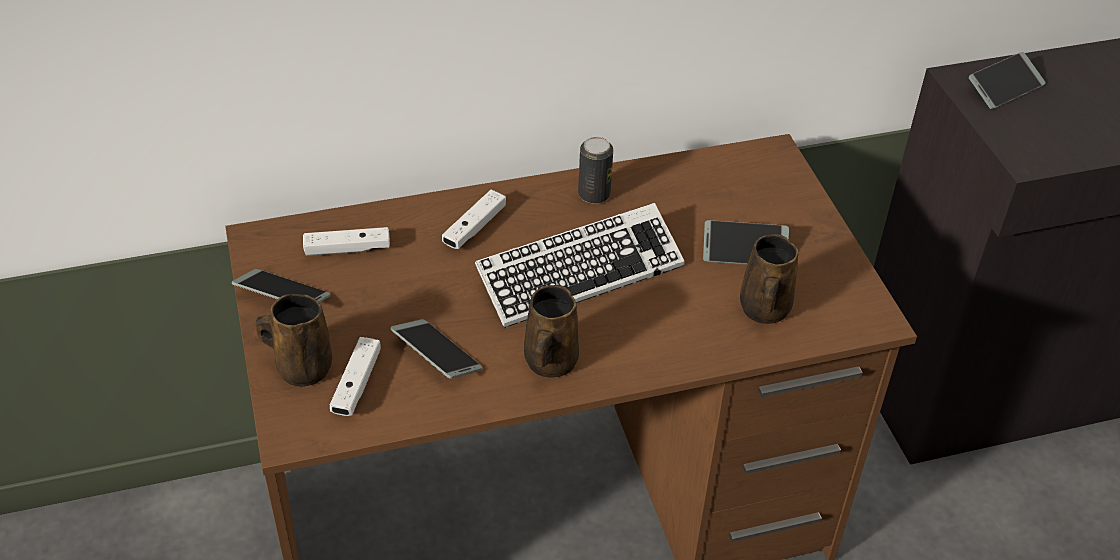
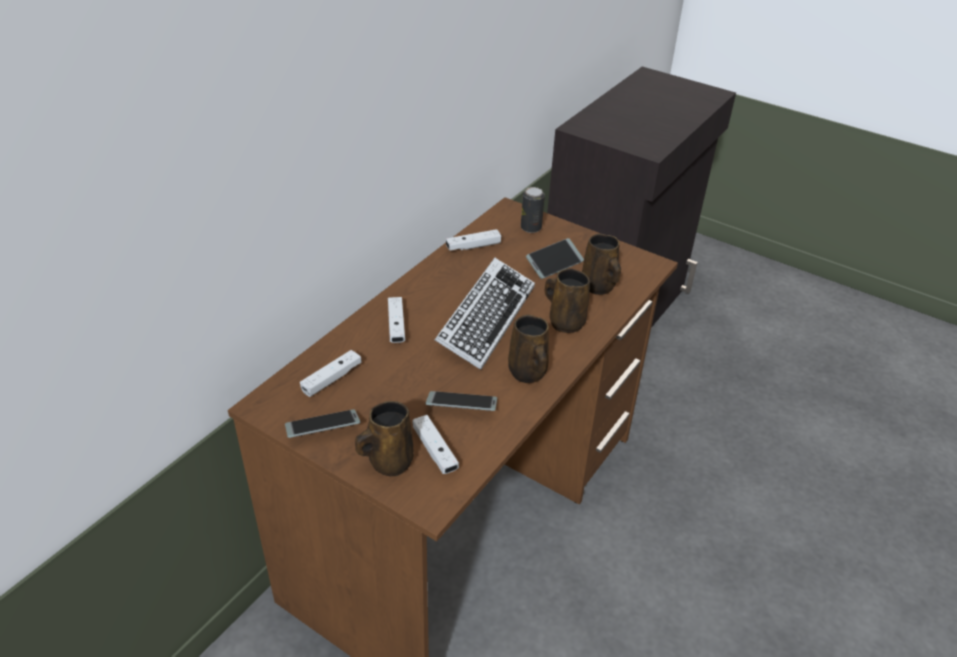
camera: 40 degrees left, 5 degrees down
can [578,137,613,204] -> can moved to [521,187,545,233]
phone [969,52,1046,109] -> none
none -> white game controller [446,229,501,251]
none -> brown mug [545,268,590,333]

